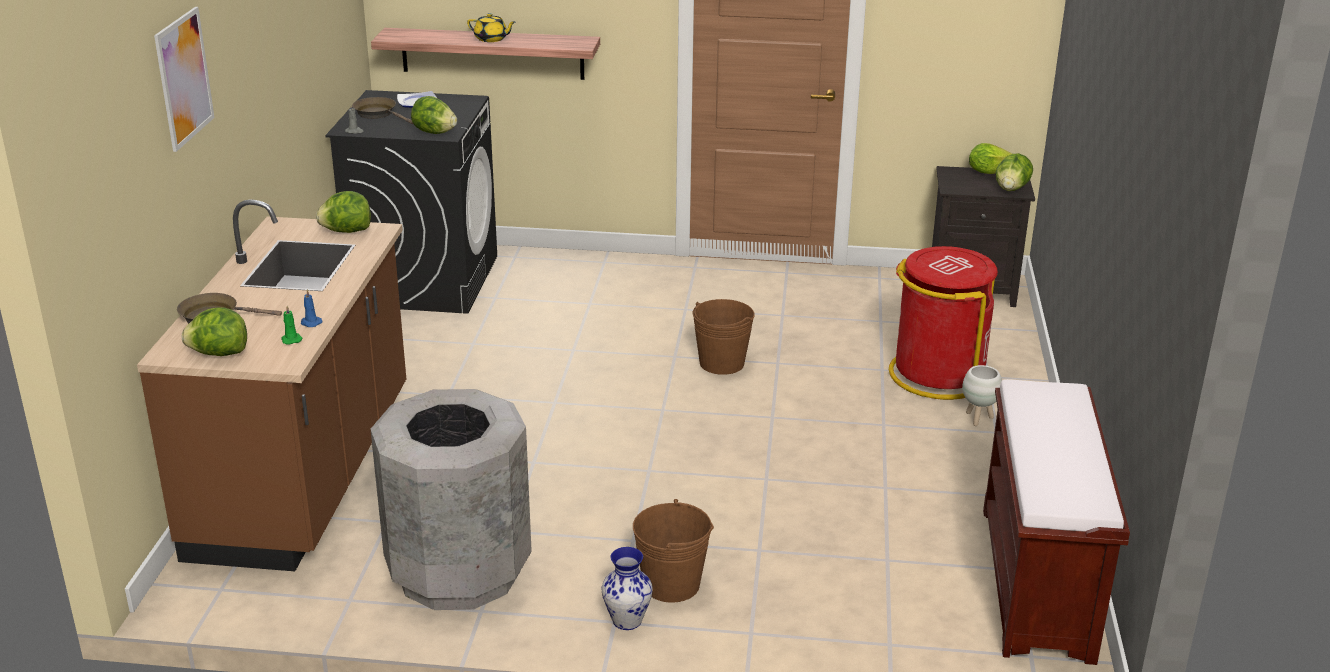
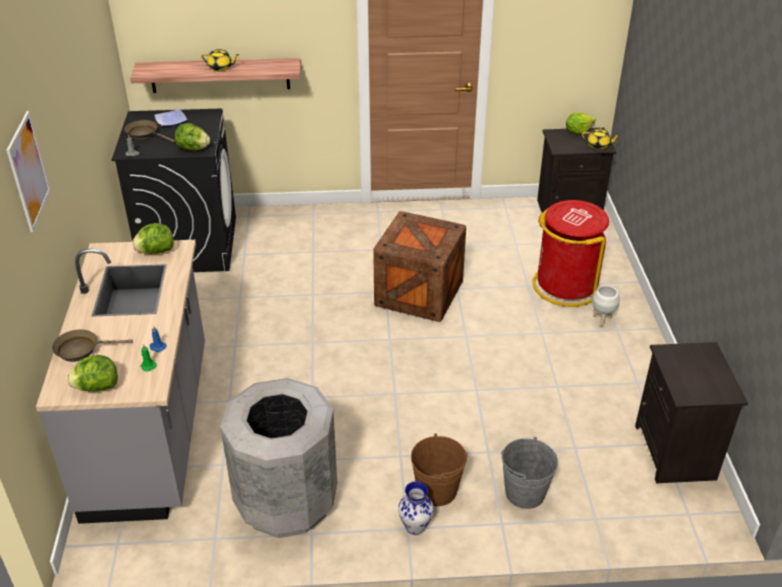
camera: 10 degrees left, 10 degrees up
brown counter [137,199,406,571] -> grey counter [36,240,205,524]
brown bucket [692,299,755,375] -> crate [373,211,466,322]
brown bench [983,379,1130,665] -> black nightstand [635,342,748,484]
lettuce [995,153,1033,191] -> yellow teapot [582,129,621,149]
none -> grey bucket [501,437,558,509]

